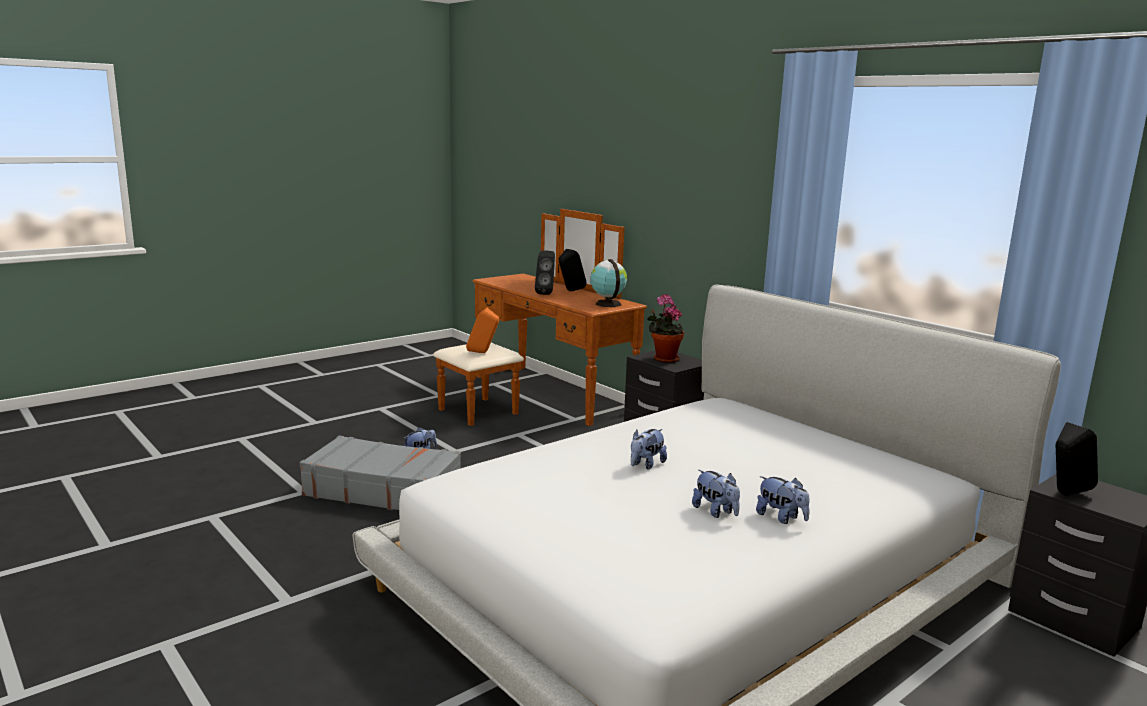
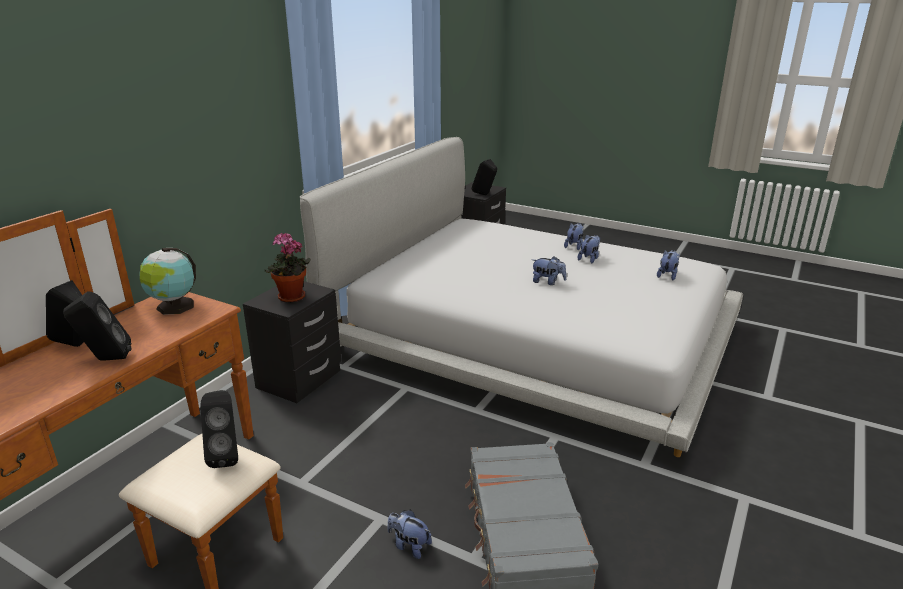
camera: 110 degrees left, 10 degrees up
orange speaker [466,308,499,353] -> black speaker [200,390,238,468]
none -> plush toy [657,250,680,280]

